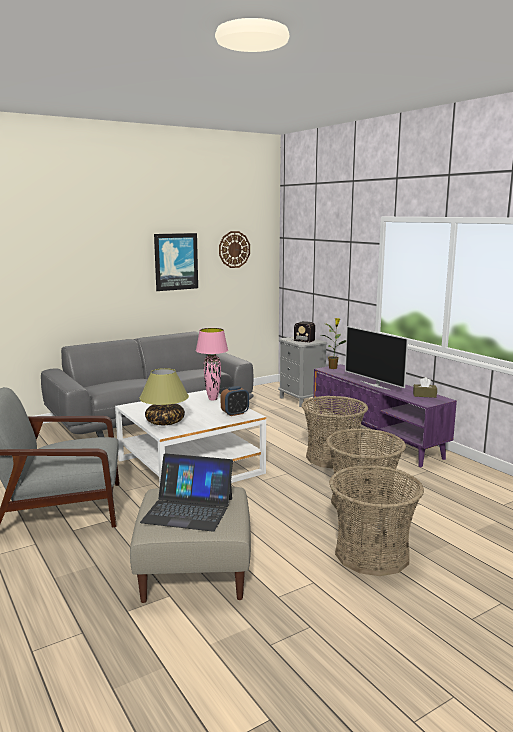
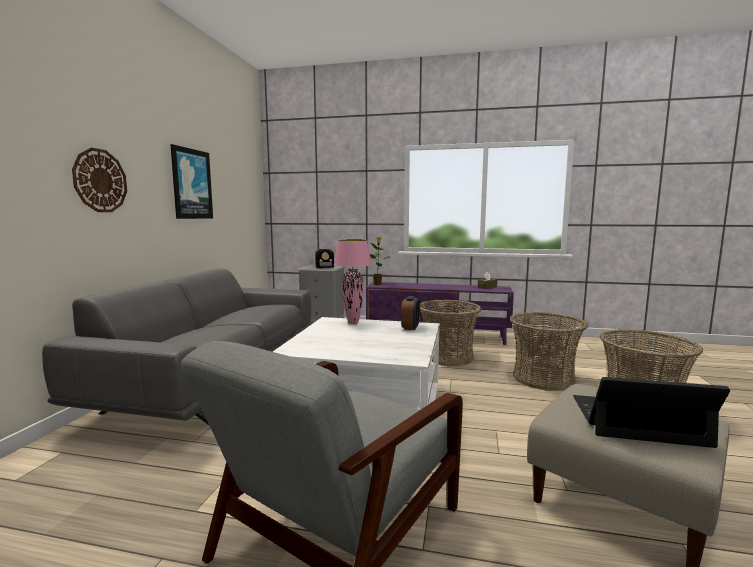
camera: 45 degrees left, 5 degrees down
table lamp [139,368,189,425] -> none
laptop [140,453,233,532] -> laptop turned 135 degrees counterclockwise [573,377,730,448]
wall clock [219,231,250,268] -> wall clock moved to [72,148,127,212]
television [345,326,408,390] -> none

